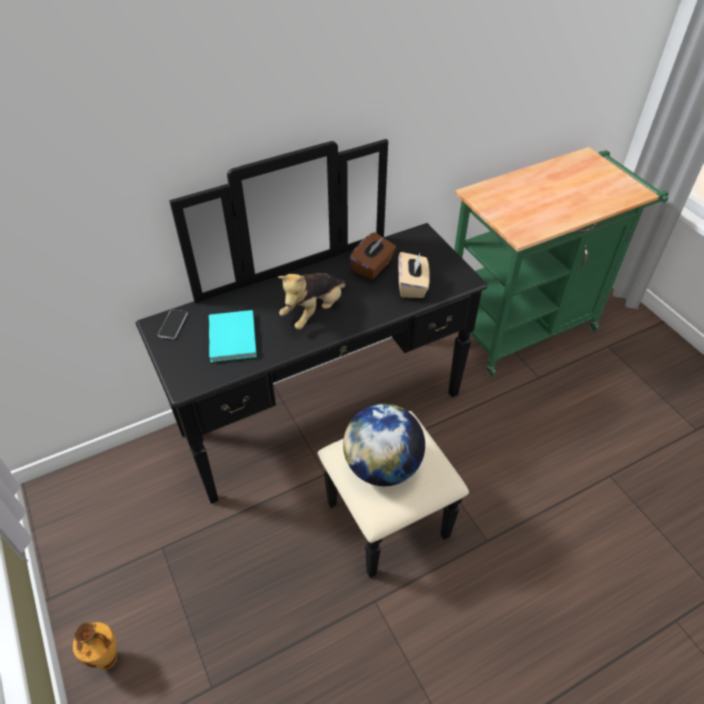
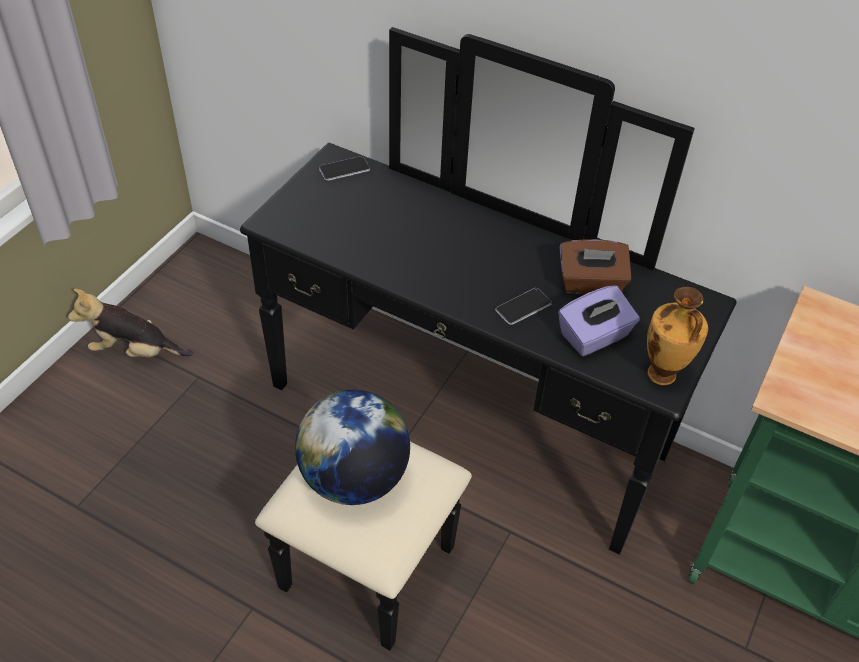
camera: 55 degrees right, 0 degrees up
vase [73,622,117,670] -> vase moved to [647,287,708,385]
turquoise book [209,310,257,363] -> none
plush toy [278,273,346,330] -> plush toy moved to [68,289,193,357]
beige tissue box [399,252,430,298] -> purple tissue box [558,285,640,356]
none -> phone [495,288,552,325]

